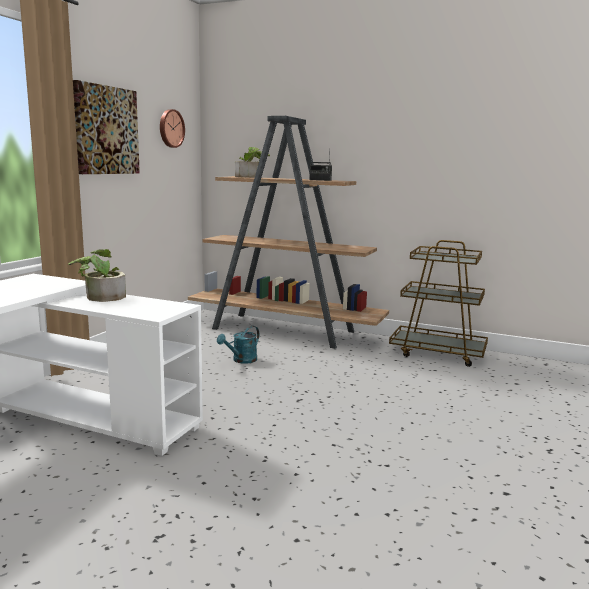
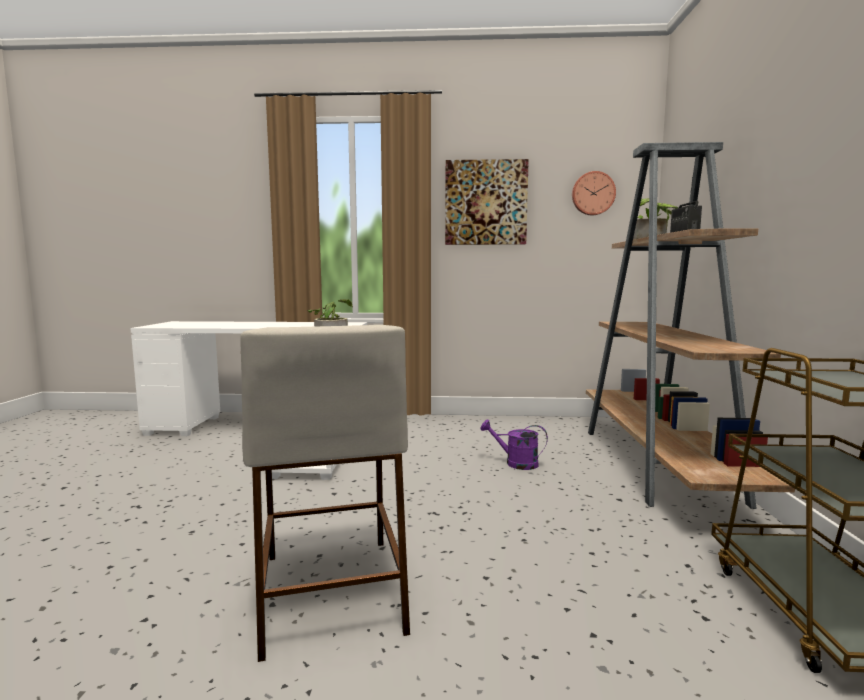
camera: 70 degrees right, 5 degrees down
turquoise watering can [217,326,259,364] -> purple watering can [480,420,548,470]
none -> beige stool [240,325,410,662]

